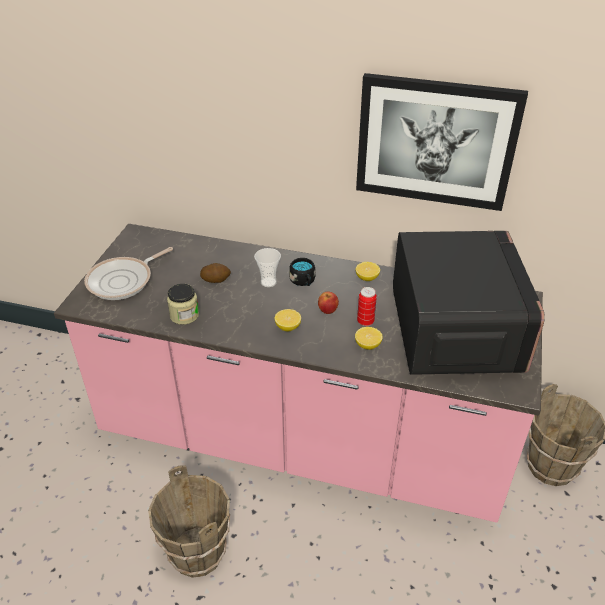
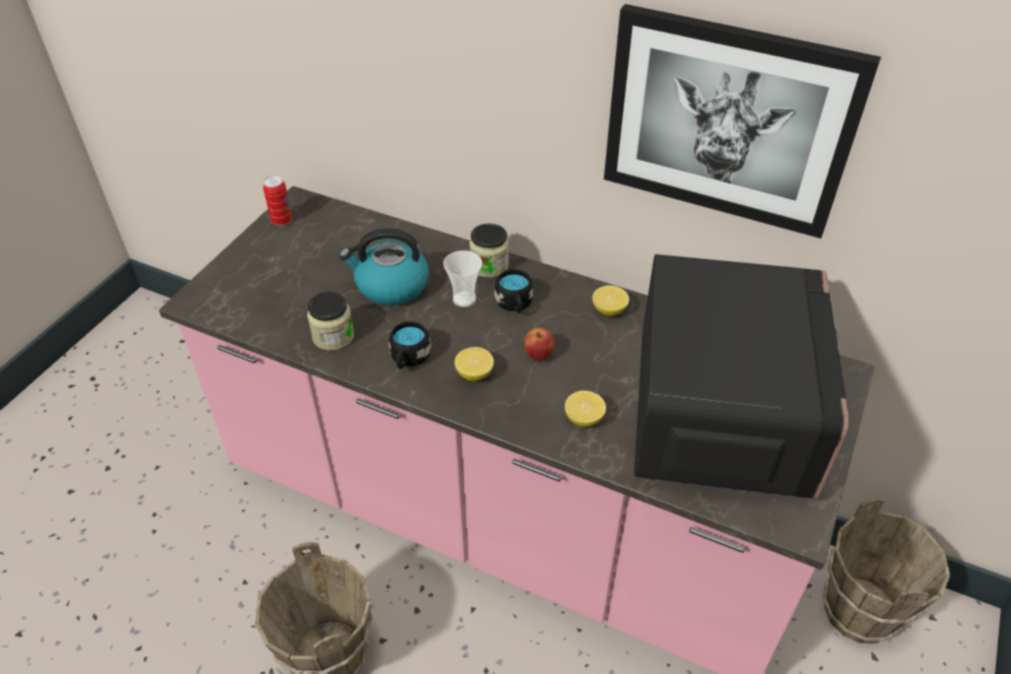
camera: 10 degrees right, 5 degrees up
frying pan [84,247,173,300] -> none
potato [200,263,231,283] -> kettle [340,228,429,306]
can [357,287,377,326] -> can moved to [263,175,292,226]
none -> black mug [389,321,431,369]
none -> jar [469,223,509,278]

